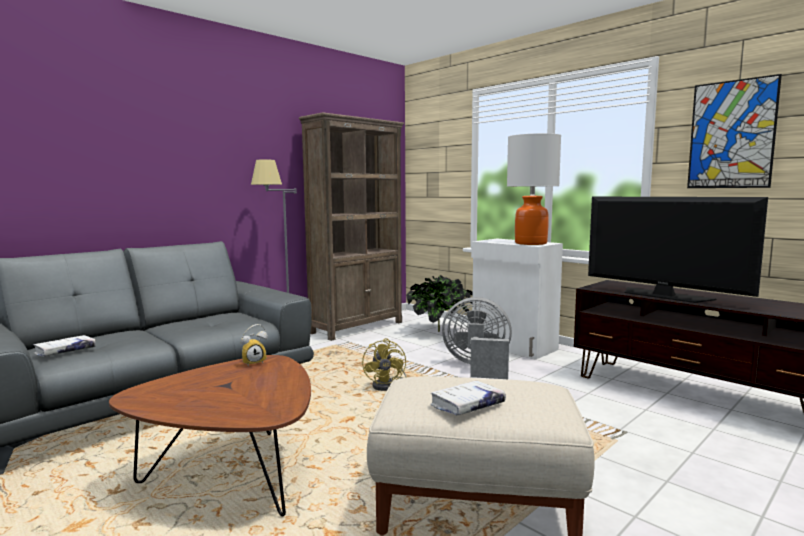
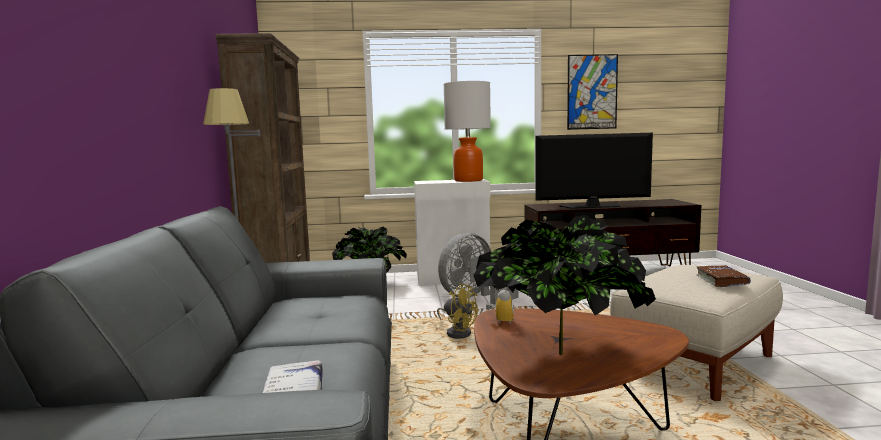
camera: 50 degrees left, 0 degrees up
white book [430,380,506,415] -> brown book [696,265,751,287]
none -> potted plant [474,215,656,355]

